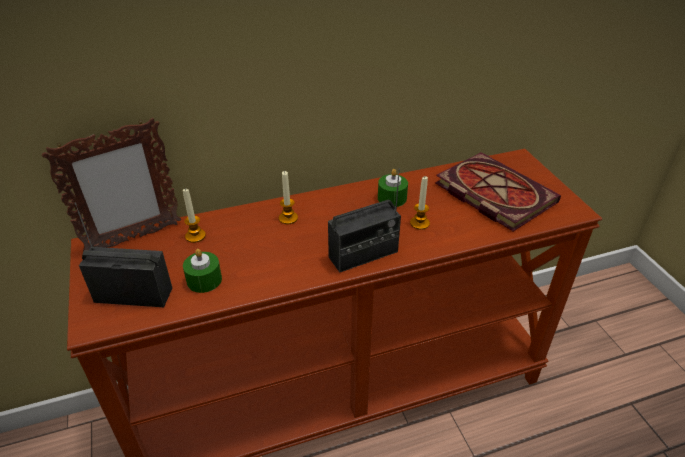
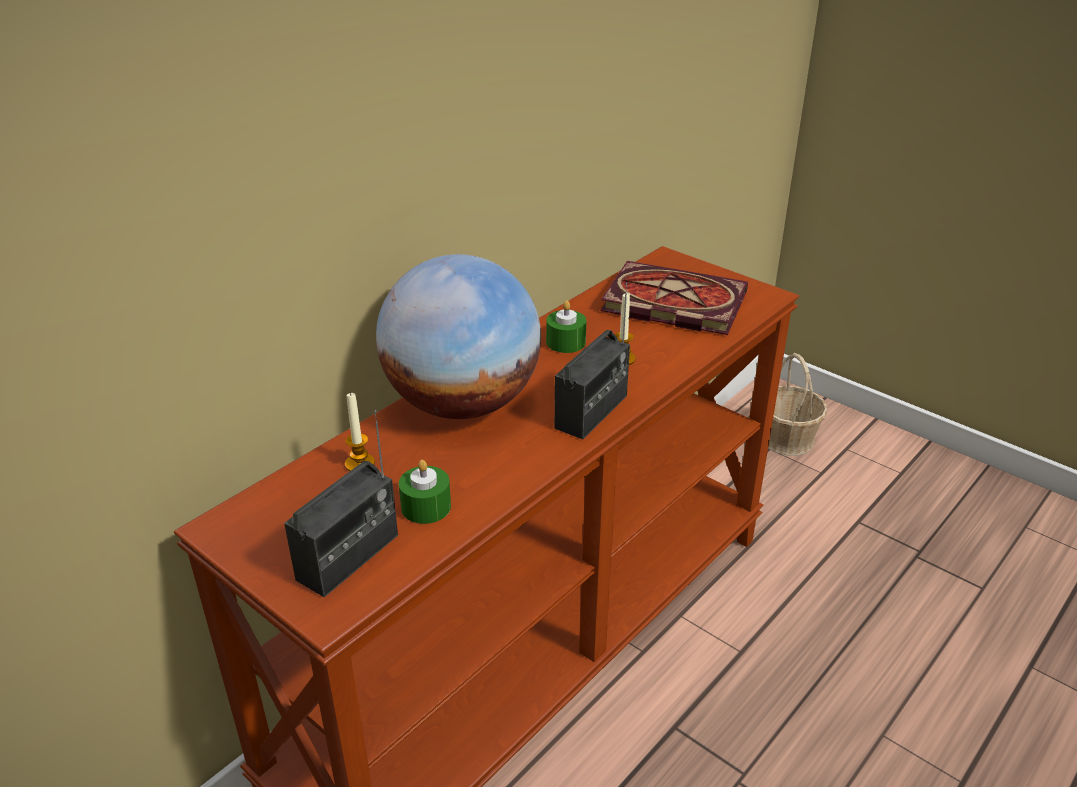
camera: 30 degrees left, 5 degrees down
picture frame [42,118,181,251] -> none
radio [75,203,172,307] -> radio turned 150 degrees clockwise [284,410,398,597]
candle [279,171,298,224] -> globe [376,254,541,419]
none -> basket [768,353,828,456]

